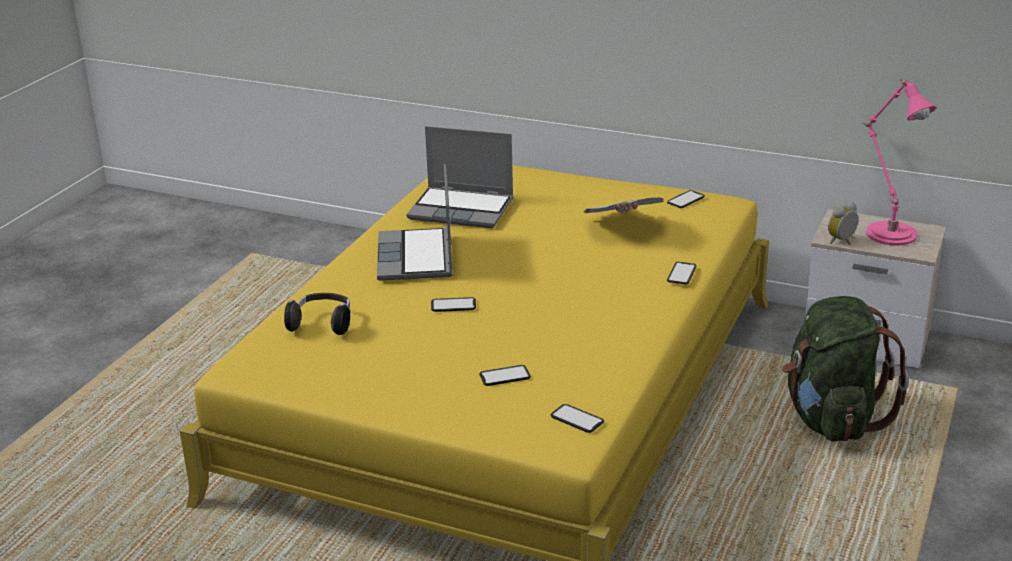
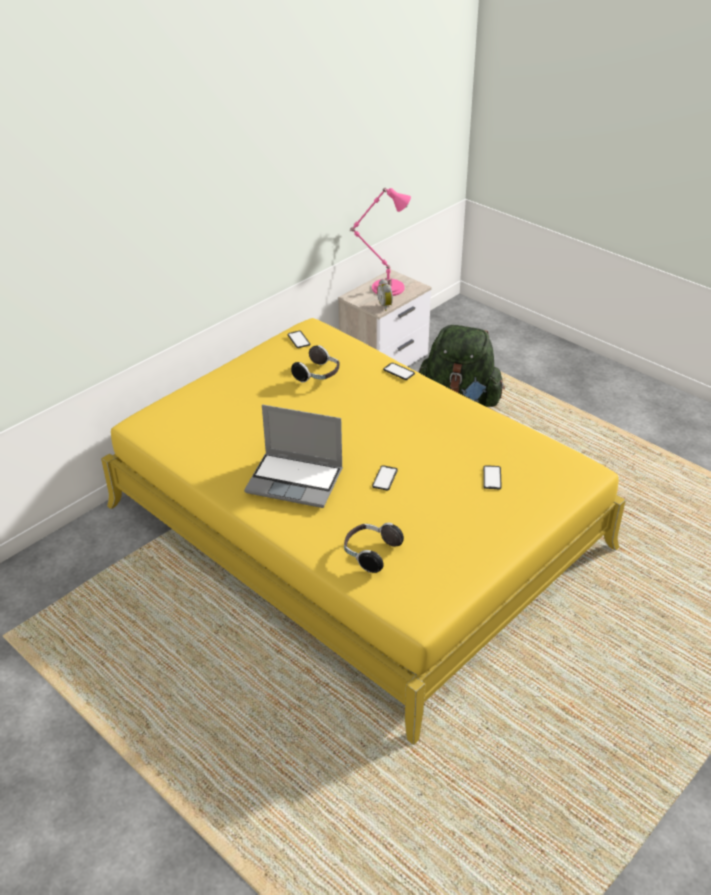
camera: 70 degrees left, 10 degrees up
laptop [407,126,513,229] -> none
phone [550,404,604,433] -> none
newspaper [584,198,664,214] -> headphones [291,345,339,382]

